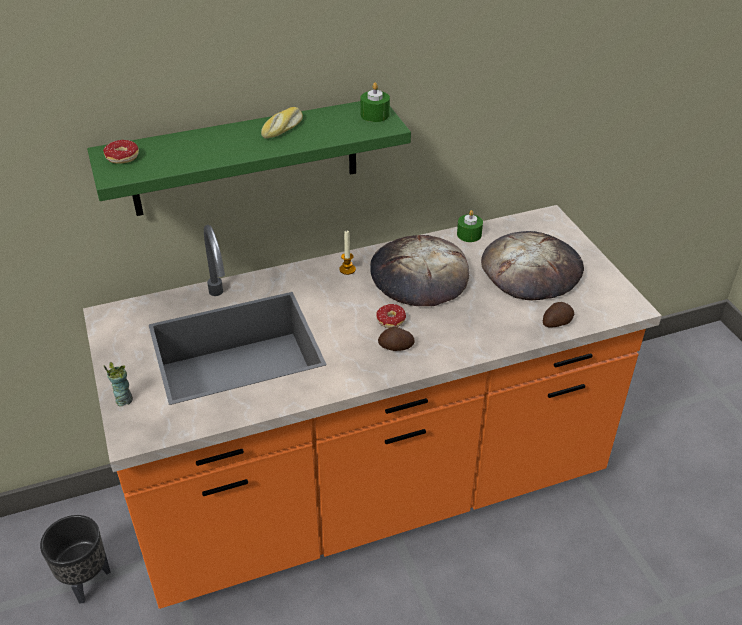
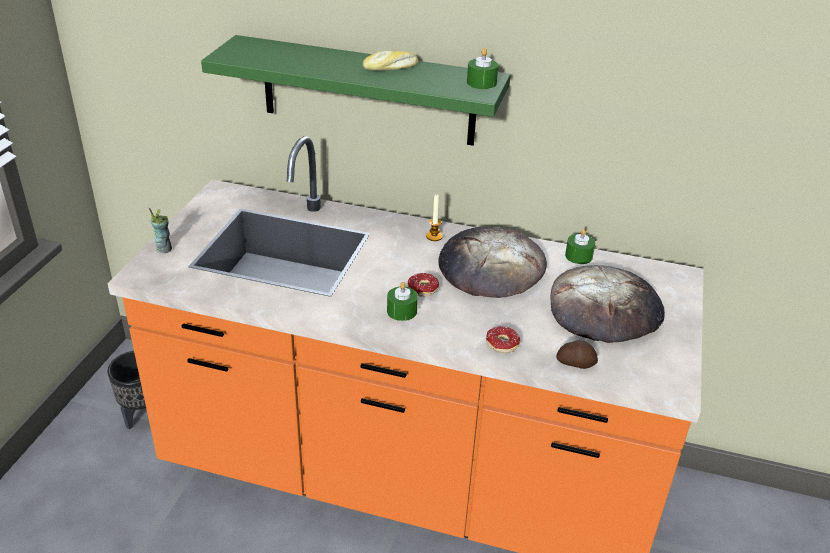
camera: 35 degrees right, 5 degrees down
donut [103,140,139,164] -> donut moved to [486,326,520,353]
potato [378,326,415,351] -> green candle [387,282,418,321]

